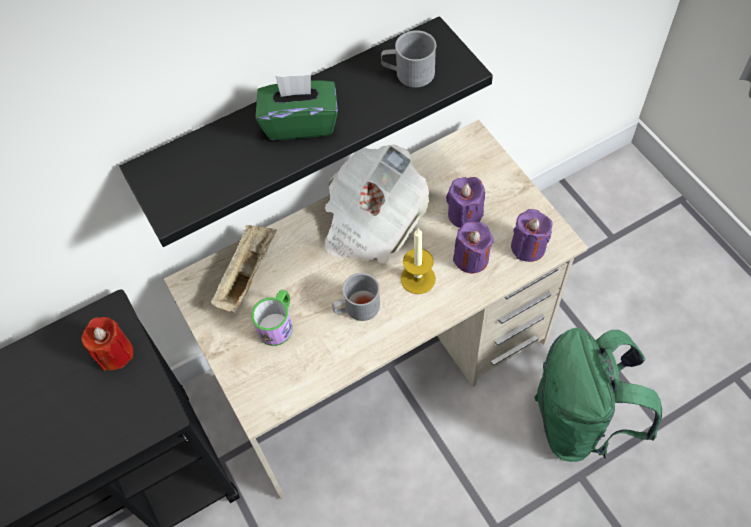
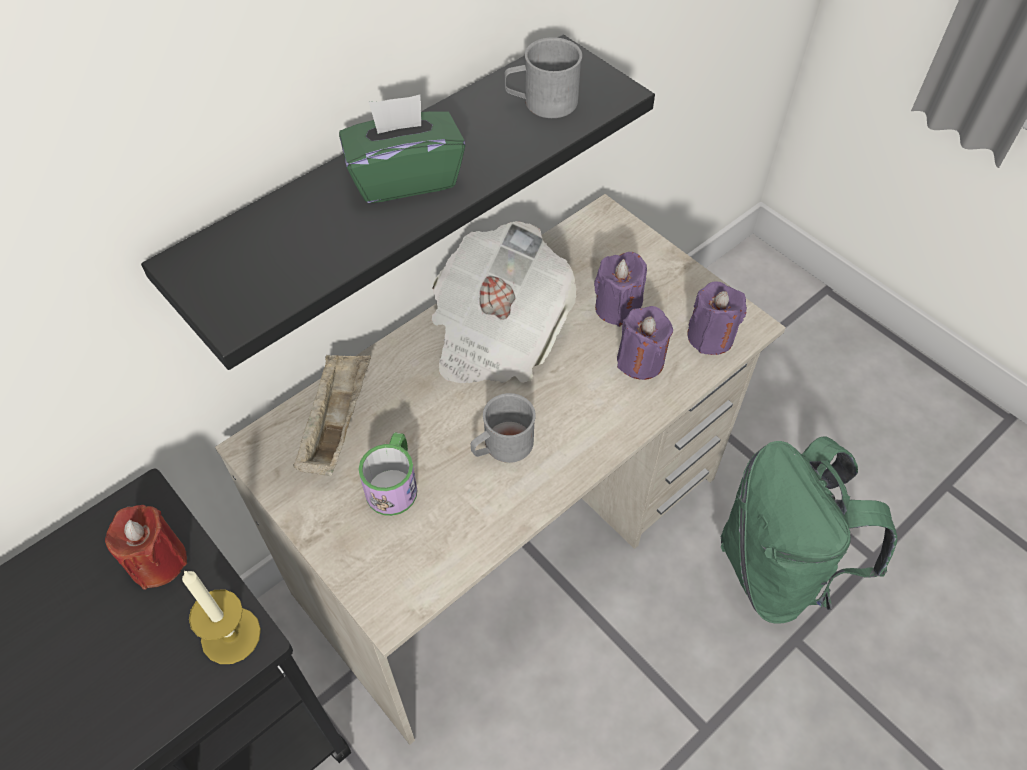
camera: 15 degrees left, 5 degrees down
candle [401,228,436,294] -> candle moved to [182,570,261,664]

